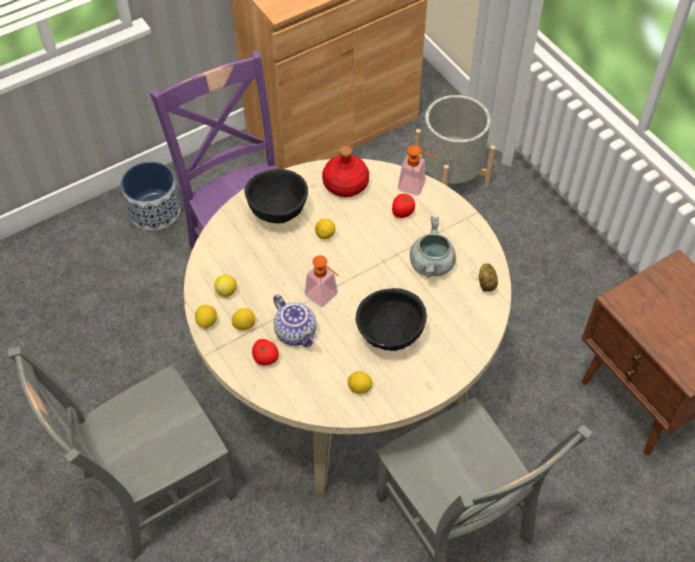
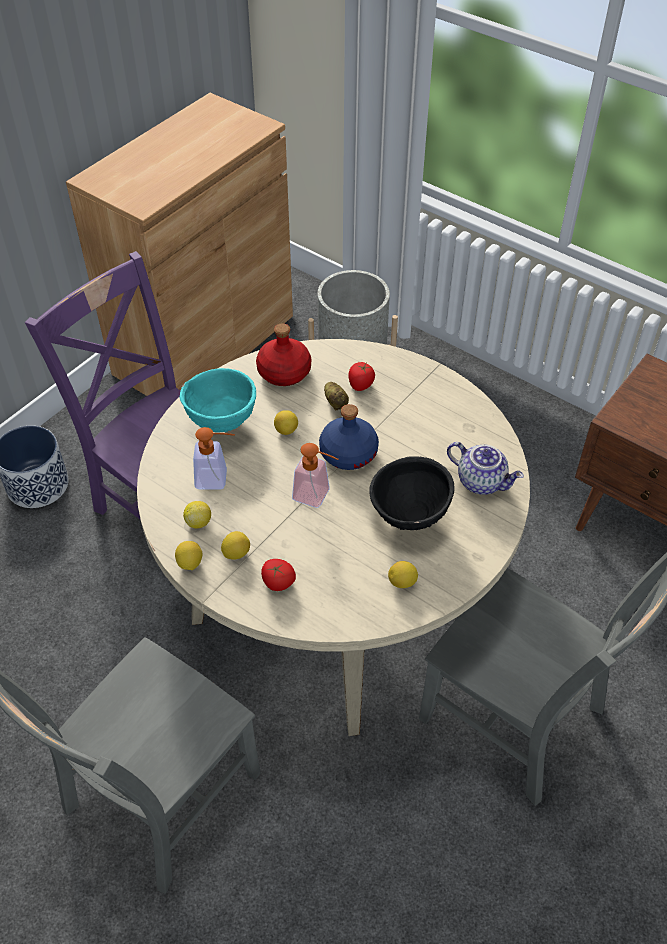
camera: 20 degrees left, 5 degrees down
black bowl [245,169,308,223] -> turquoise bowl [180,368,256,433]
teapot [273,295,317,347] -> teapot moved to [447,442,524,495]
soap dispenser [398,145,436,196] -> soap dispenser moved to [193,427,235,489]
grey cooking pot [410,216,456,278] -> none
potato [479,263,498,292] -> potato moved to [324,382,349,410]
none -> blue bottle [319,404,379,470]

